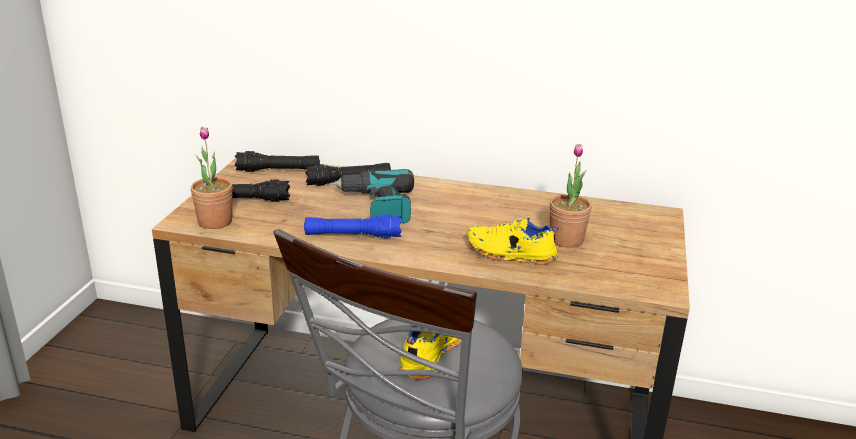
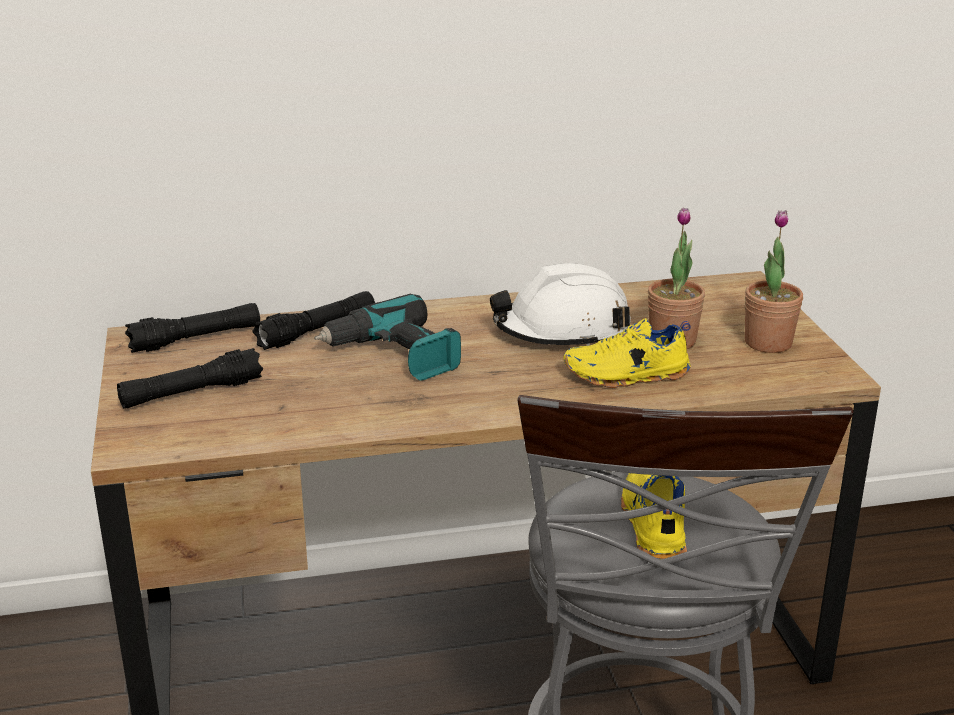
camera: 25 degrees left, 0 degrees up
potted plant [191,127,233,229] -> potted plant moved to [745,210,803,353]
blue flashlight [304,214,401,238] -> none
none -> white hard hat [490,263,630,346]

